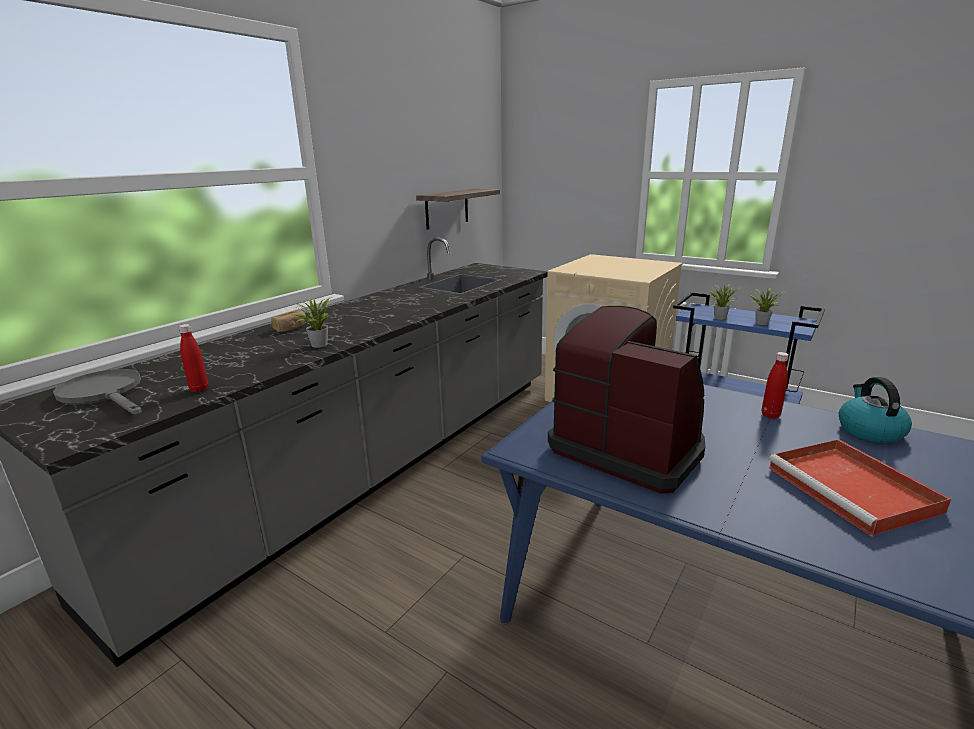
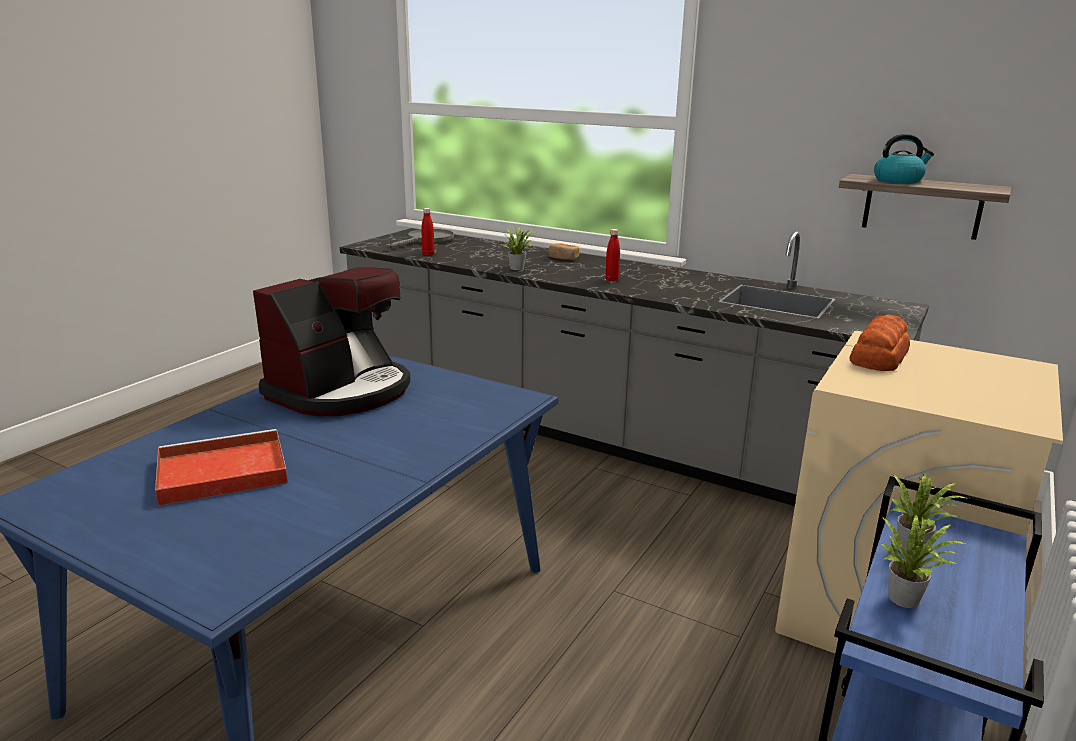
camera: 85 degrees right, 0 degrees up
red bottle [762,352,789,419] -> red bottle moved to [605,229,620,282]
kettle [839,377,912,443] -> kettle moved to [874,134,934,184]
none -> bread [849,315,910,371]

